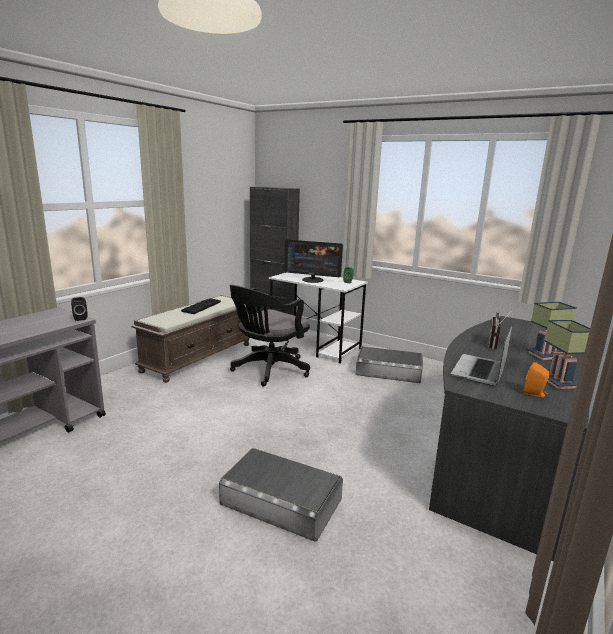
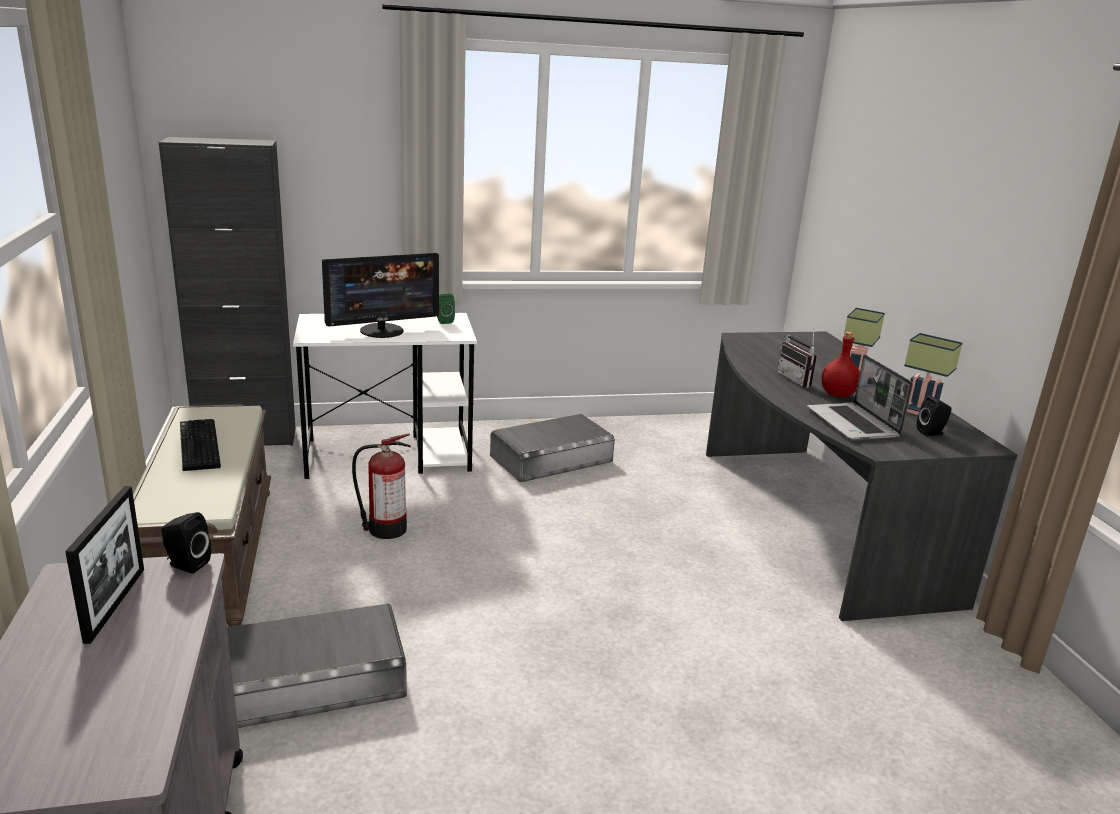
camera: 45 degrees left, 5 degrees up
grey storage box [219,448,343,541] -> grey storage box moved to [227,603,407,728]
black office chair [230,285,310,387] -> fire extinguisher [352,433,411,539]
orange speaker [524,362,550,397] -> black speaker [917,395,952,436]
none -> picture frame [65,486,144,644]
none -> red bottle [821,332,860,397]

